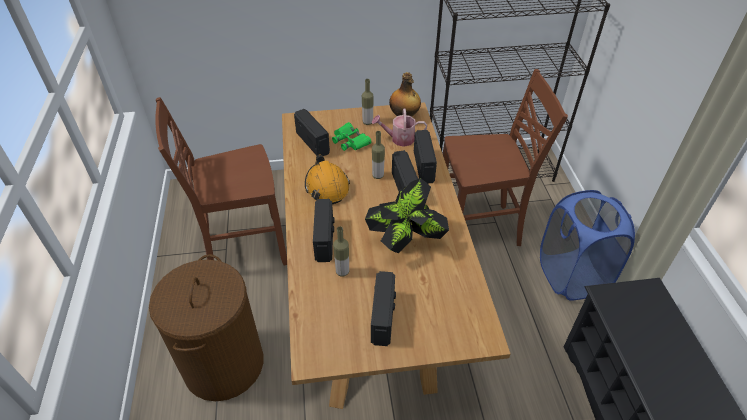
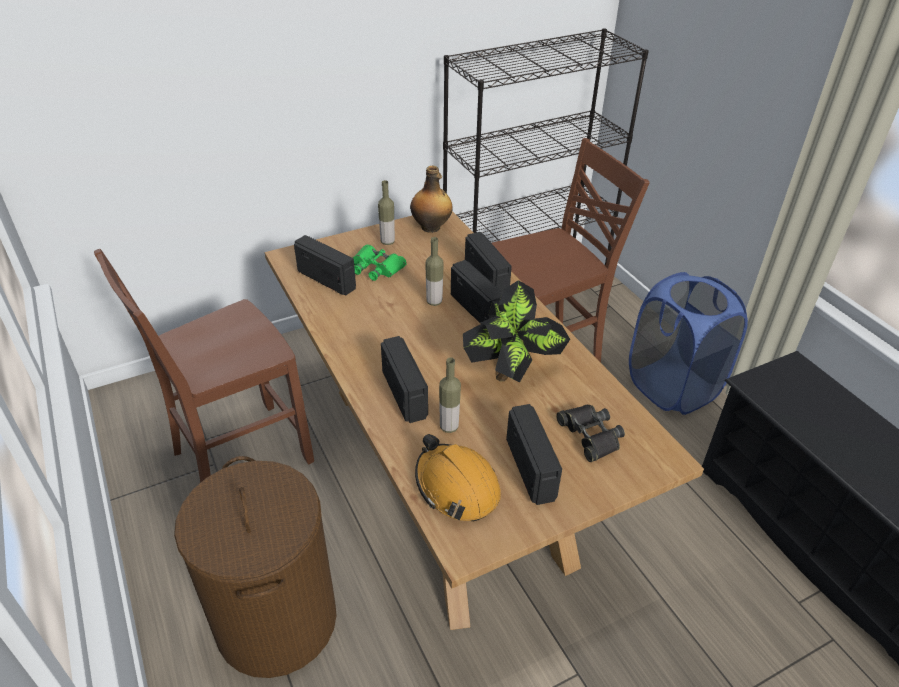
camera: 20 degrees left, 5 degrees down
orange hard hat [305,155,350,204] -> orange hard hat moved to [415,434,501,522]
watering can [372,109,427,147] -> none
none -> black binoculars [556,405,625,462]

